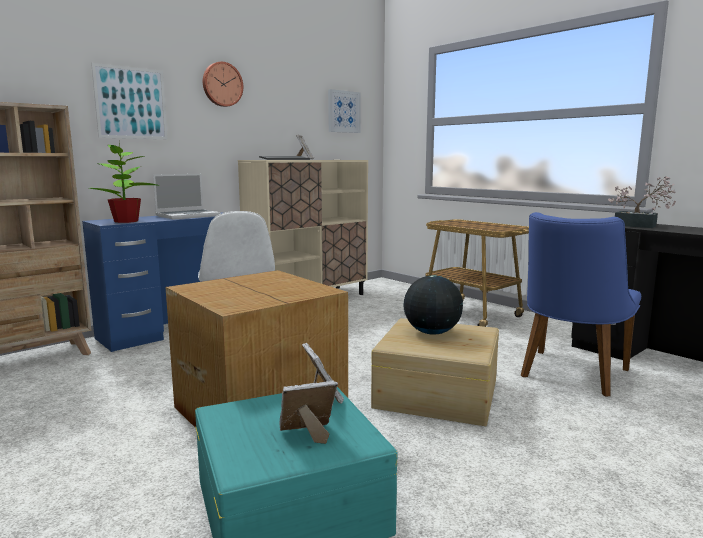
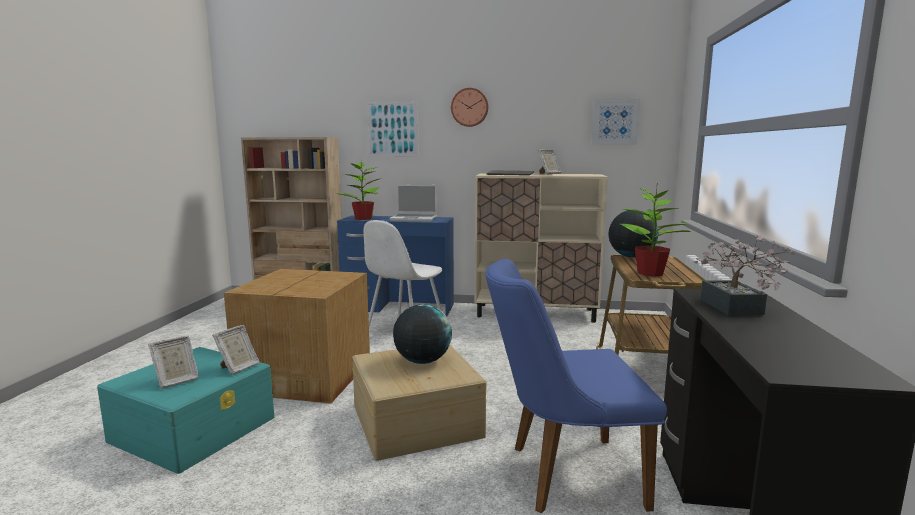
camera: 50 degrees right, 0 degrees up
picture frame [280,380,338,444] -> picture frame turned 105 degrees clockwise [148,336,199,389]
none -> globe [609,210,658,257]
none -> potted plant [620,186,691,277]

